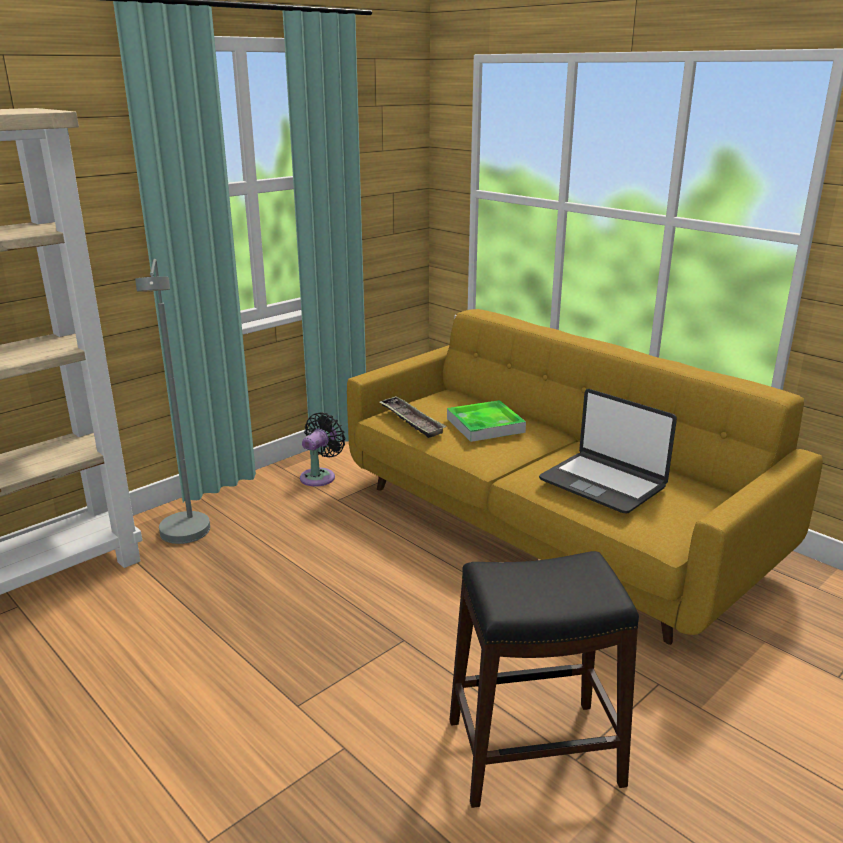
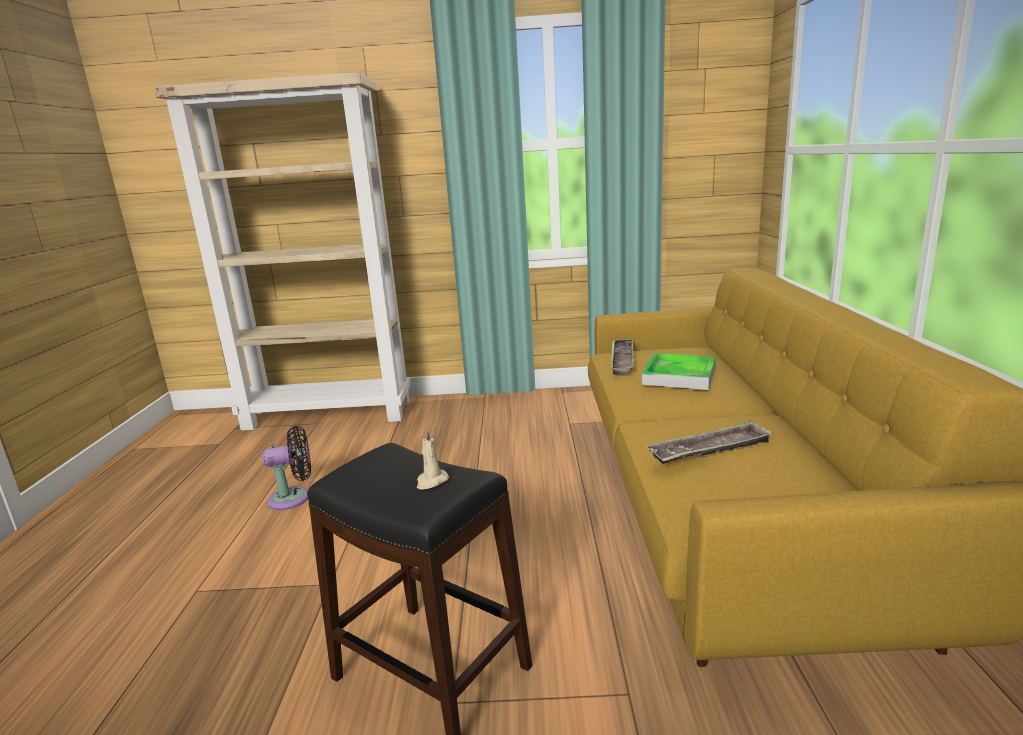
camera: 45 degrees right, 5 degrees down
grey floor lamp [135,259,210,544] -> none
black fan [300,412,345,487] -> black fan moved to [262,426,311,510]
laptop [539,389,677,513] -> tray [645,420,773,464]
none -> beige candle [417,428,449,490]

